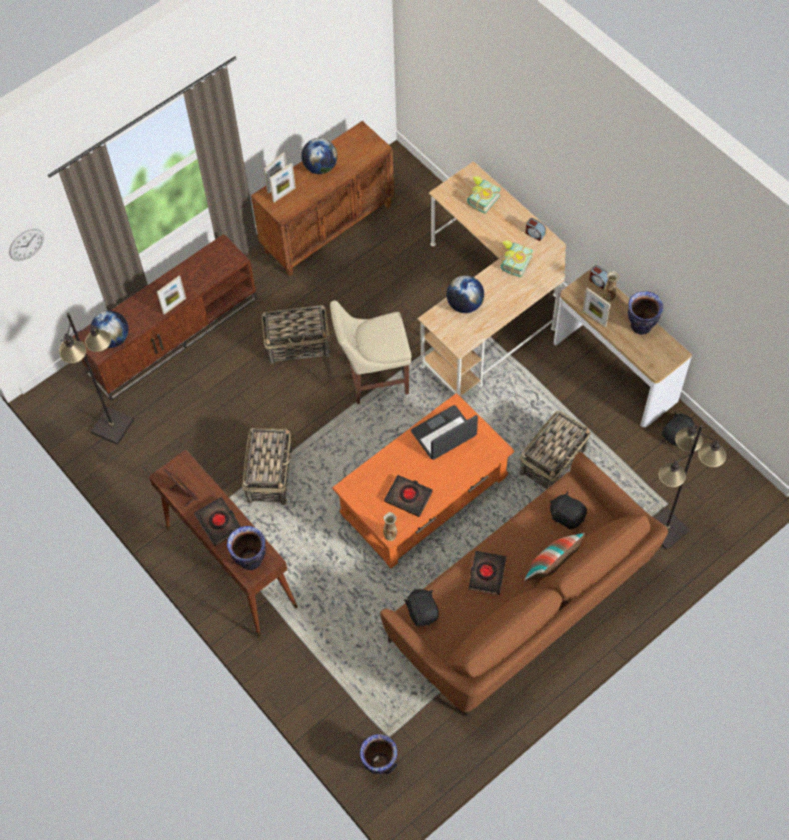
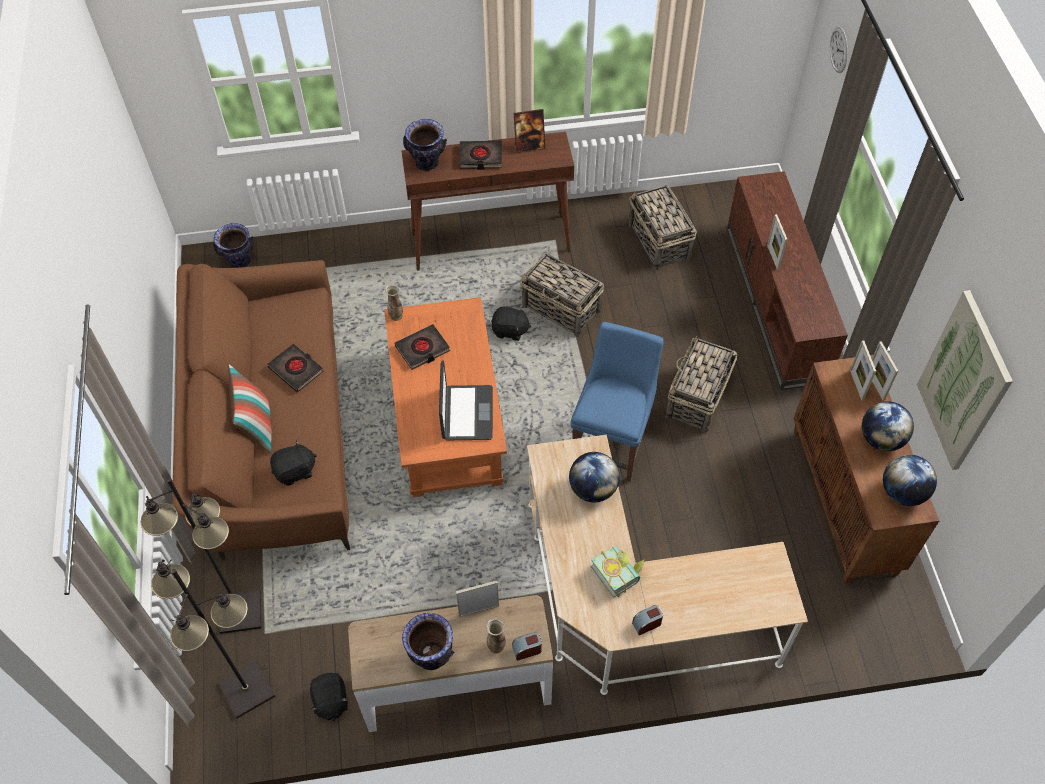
camera: 120 degrees right, 5 degrees down
black floor lamp [59,313,134,445] -> black floor lamp moved to [151,559,275,718]
globe [90,310,129,348] -> globe moved to [883,455,937,506]
beige chair [330,300,412,404] -> blue chair [570,322,664,482]
black plush toy [404,589,439,626] -> black plush toy moved to [491,306,531,341]
book [467,176,501,213] -> none
basket [520,410,591,489] -> basket moved to [629,185,697,270]
none -> picture [917,290,1013,470]

